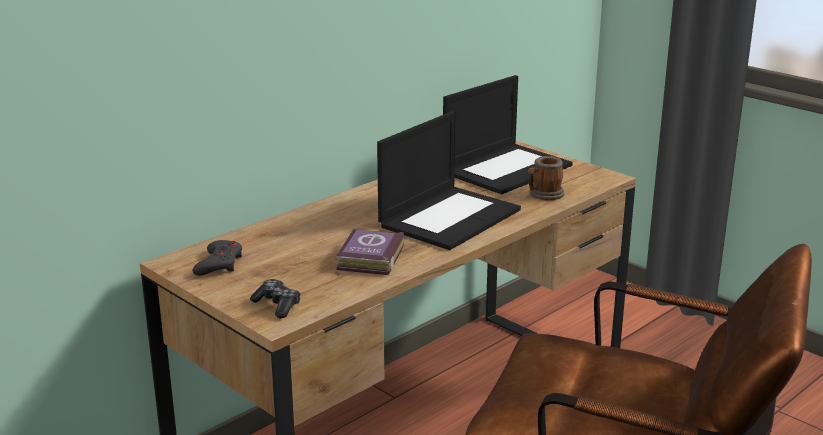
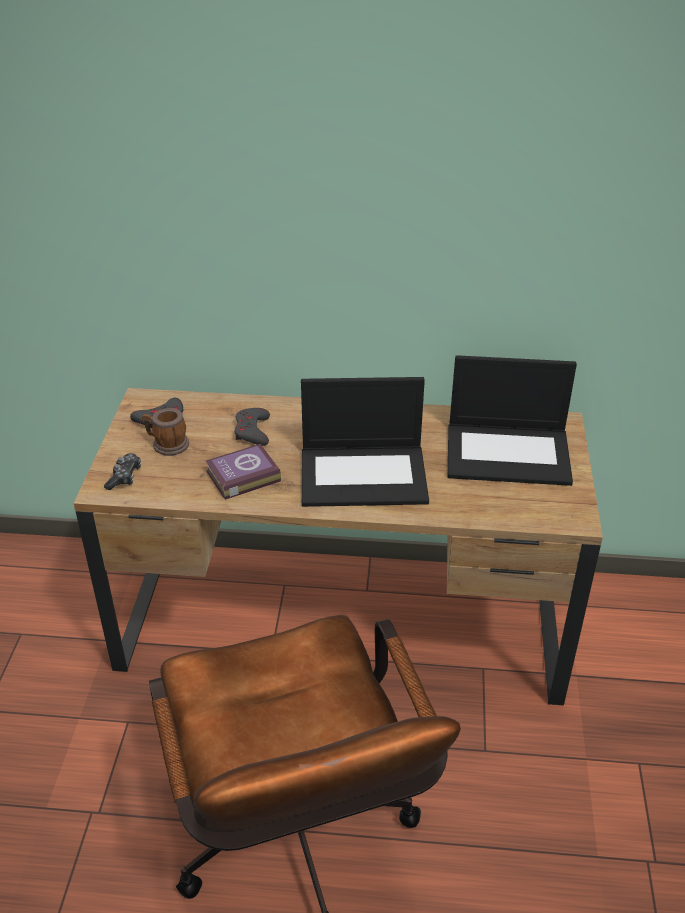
camera: 50 degrees right, 15 degrees up
mug [528,156,565,200] -> mug moved to [142,408,189,456]
none -> grey game controller [234,408,270,446]

